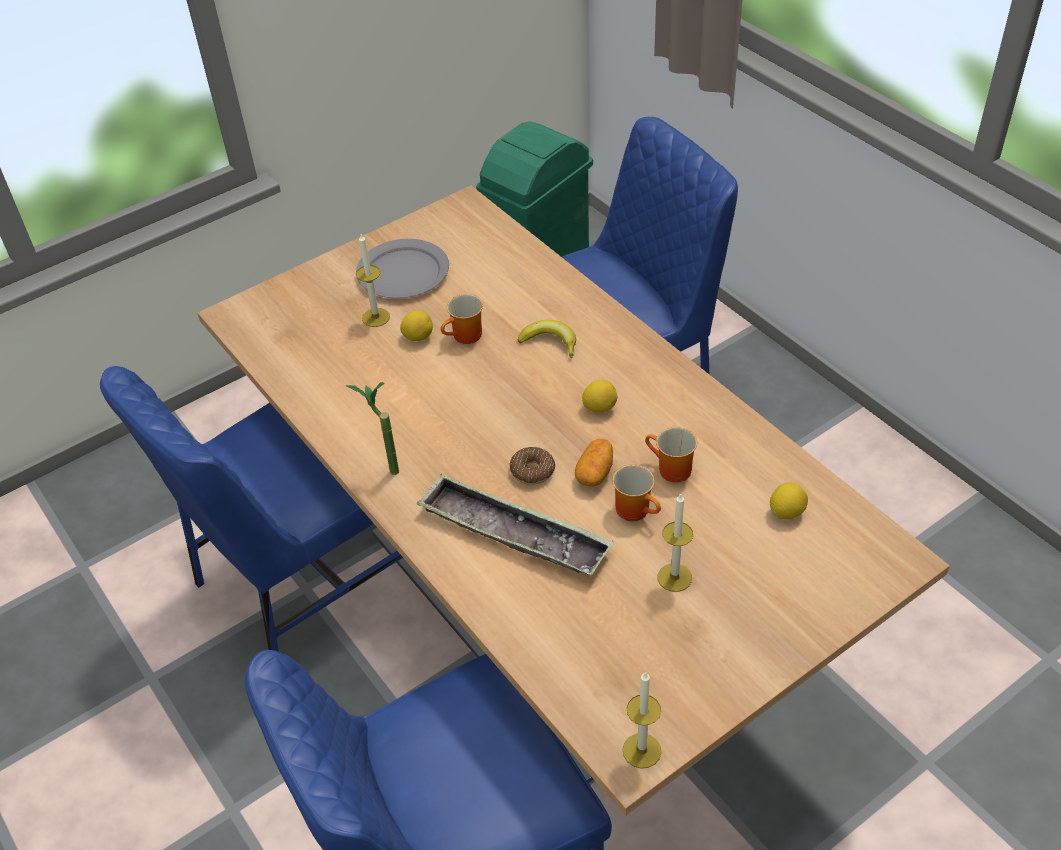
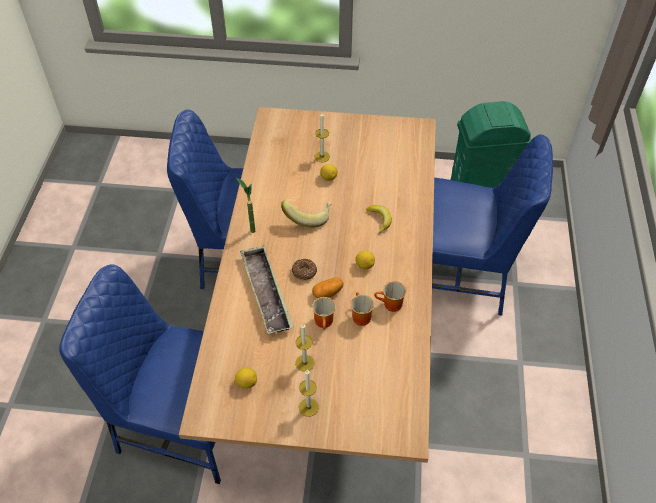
camera: 40 degrees right, 5 degrees up
grey plate [356,239,449,298] -> none
mug [441,294,483,344] -> mug moved to [374,281,406,312]
candle [623,672,662,769] -> candle moved to [299,370,319,417]
lemon [770,483,808,519] -> lemon moved to [235,368,257,389]
none -> banana [281,200,332,228]

